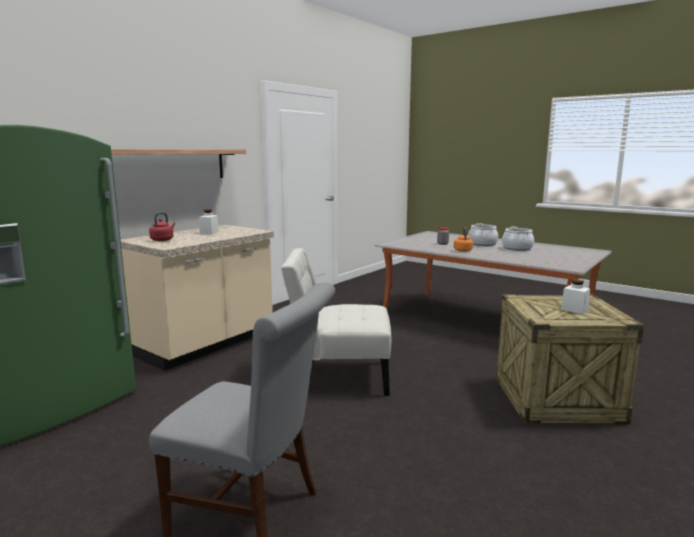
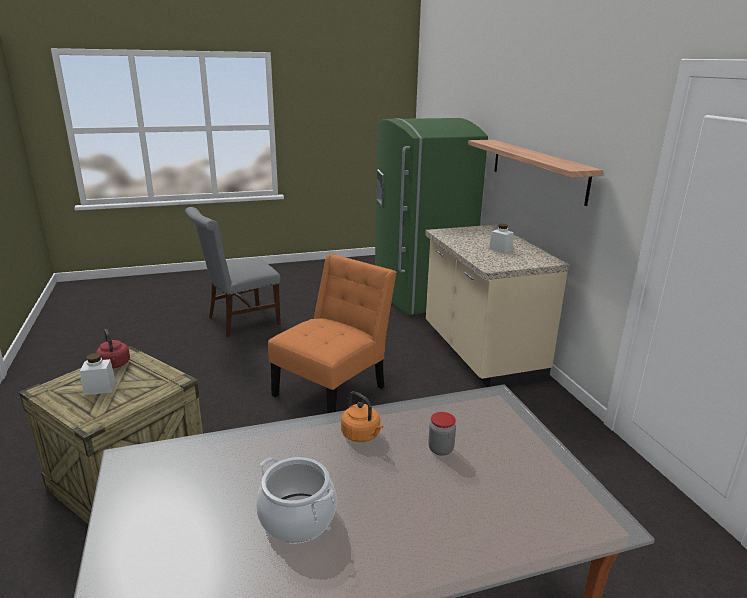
camera: 125 degrees right, 10 degrees up
red kettle [149,212,175,241] -> red kettle moved to [96,329,130,369]
white chair [281,248,391,396] -> orange chair [268,254,397,413]
cooking pot [468,223,498,246] -> none

